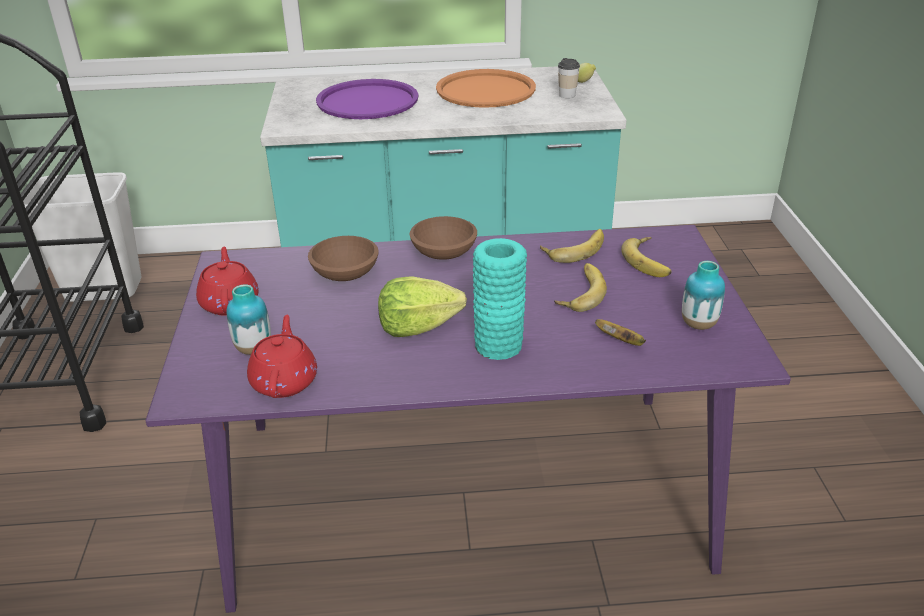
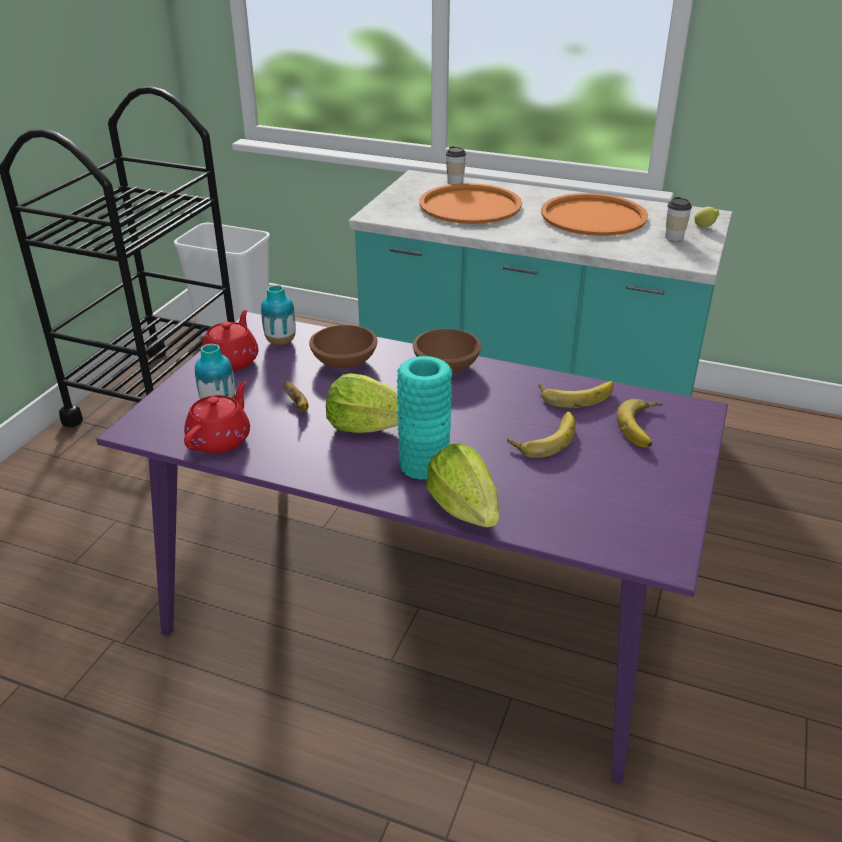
camera: 25 degrees right, 0 degrees up
purple tray [316,79,419,119] -> orange tray [419,183,522,224]
banana [595,319,646,346] -> banana moved to [283,381,309,412]
vase [682,261,725,330] -> vase moved to [261,285,296,345]
none -> lettuce [426,444,499,527]
none -> cup [446,146,466,184]

